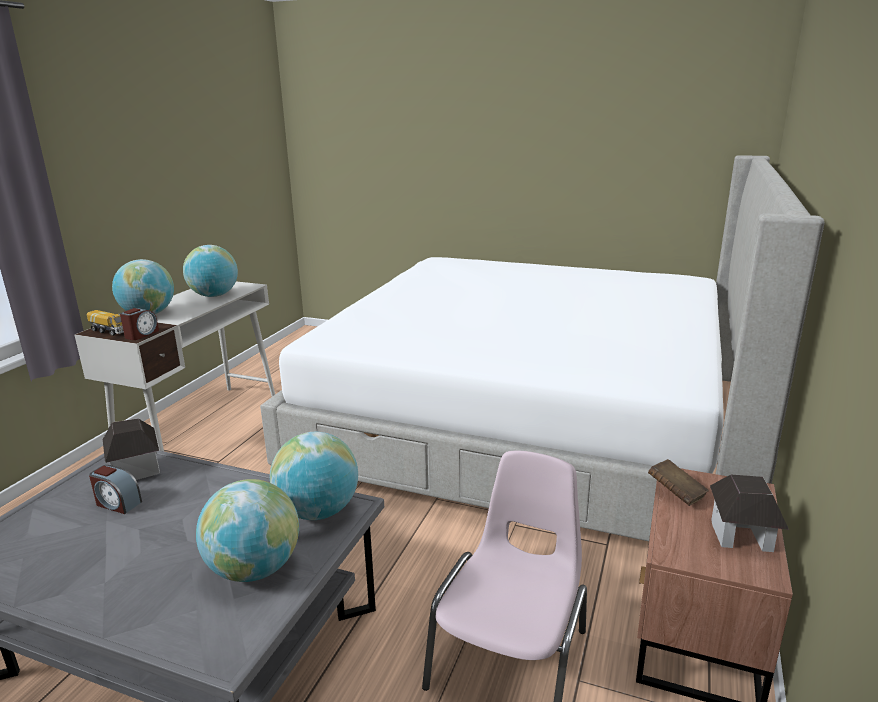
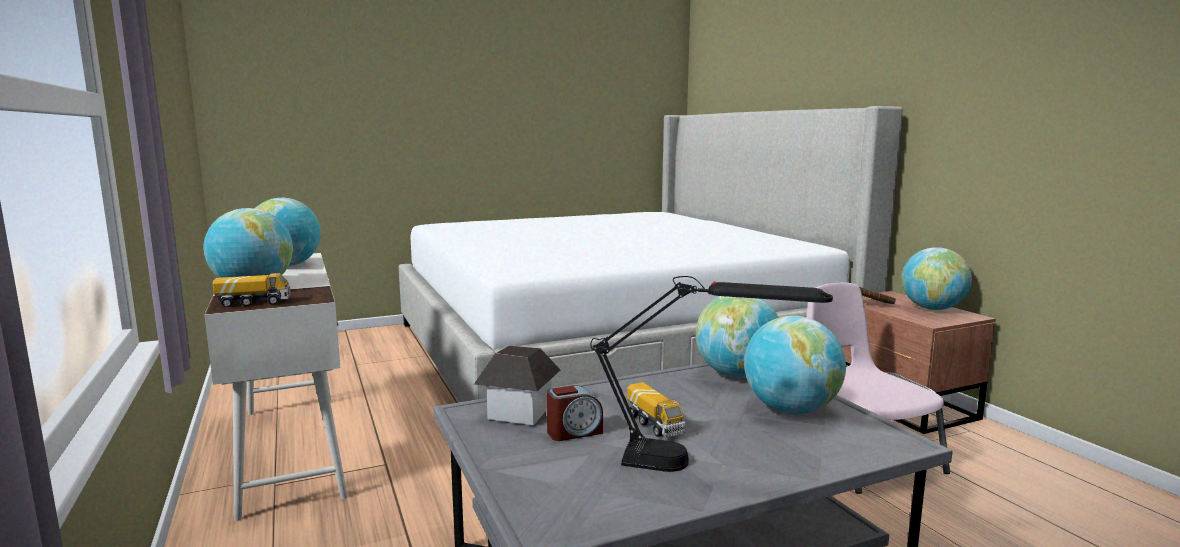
camera: 45 degrees left, 10 degrees down
alarm clock [120,308,159,340] -> none
toy house [710,475,789,552] -> globe [901,247,972,310]
none -> black table lamp [590,276,833,472]
none -> toy truck [627,382,686,437]

